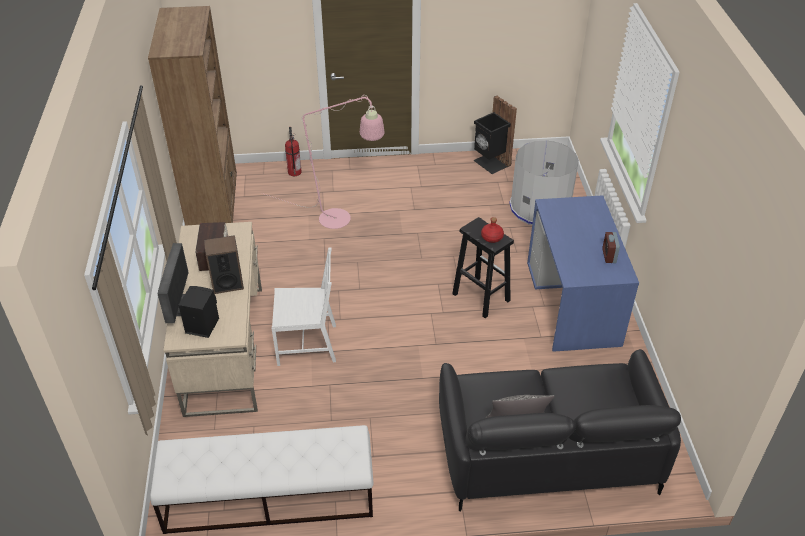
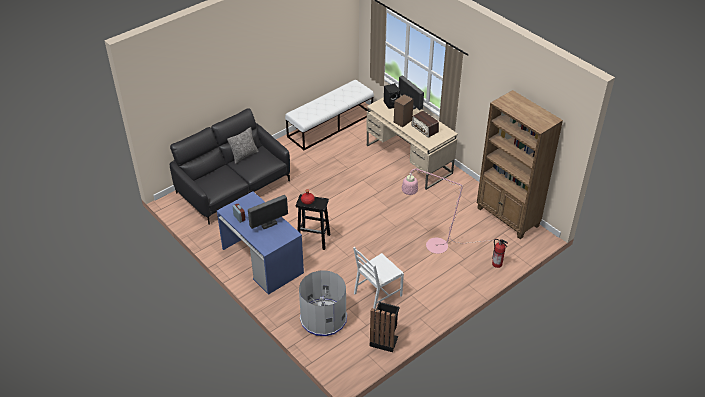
camera: 145 degrees right, 0 degrees up
white chair [272,247,336,366] -> white chair moved to [353,247,404,310]
none -> monitor [248,195,288,229]

